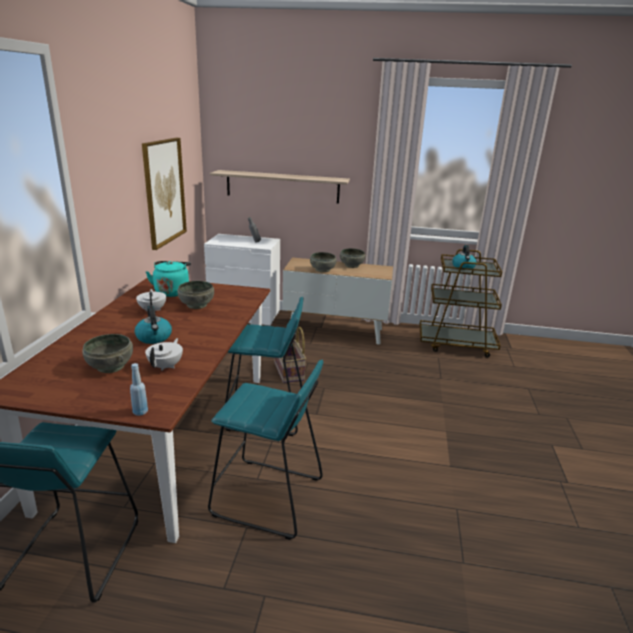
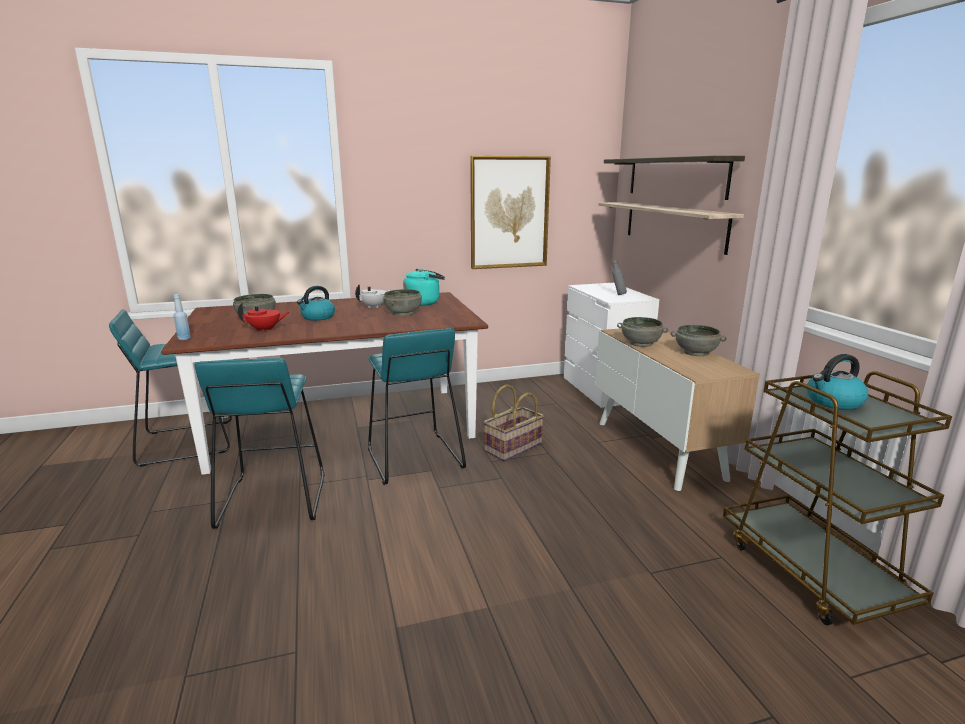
camera: 65 degrees right, 5 degrees down
white teapot [145,338,183,371] -> red teapot [238,303,289,332]
none -> shelf [604,156,745,200]

